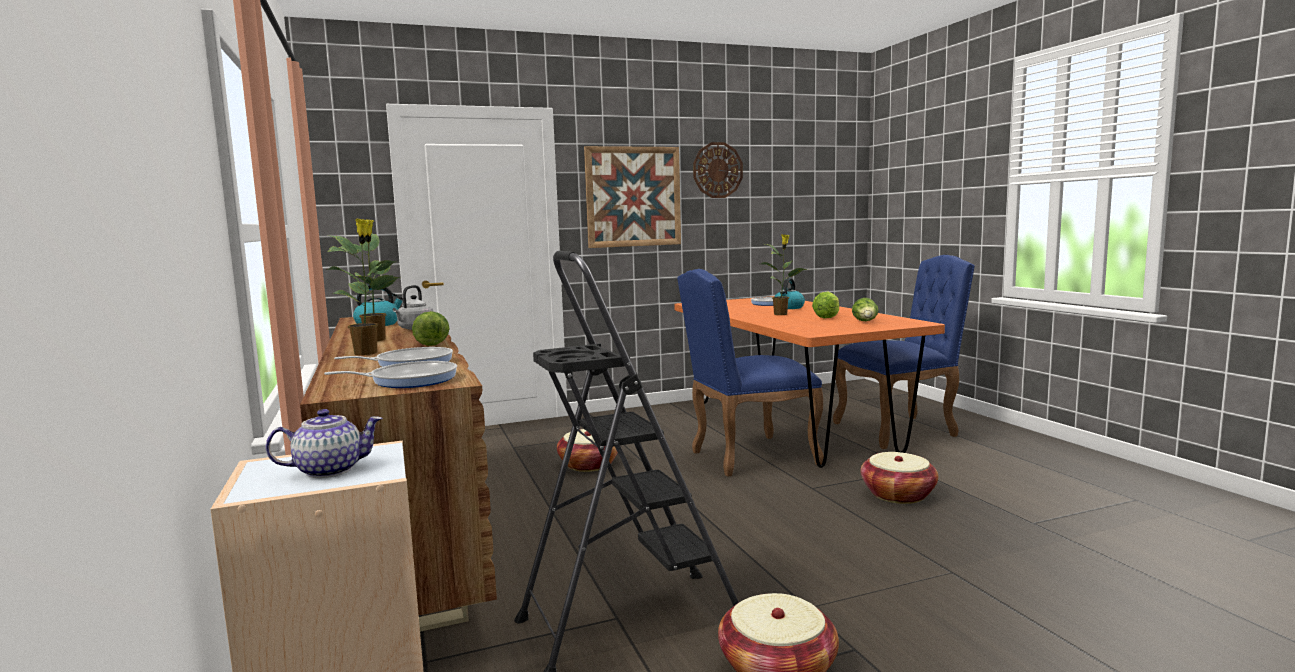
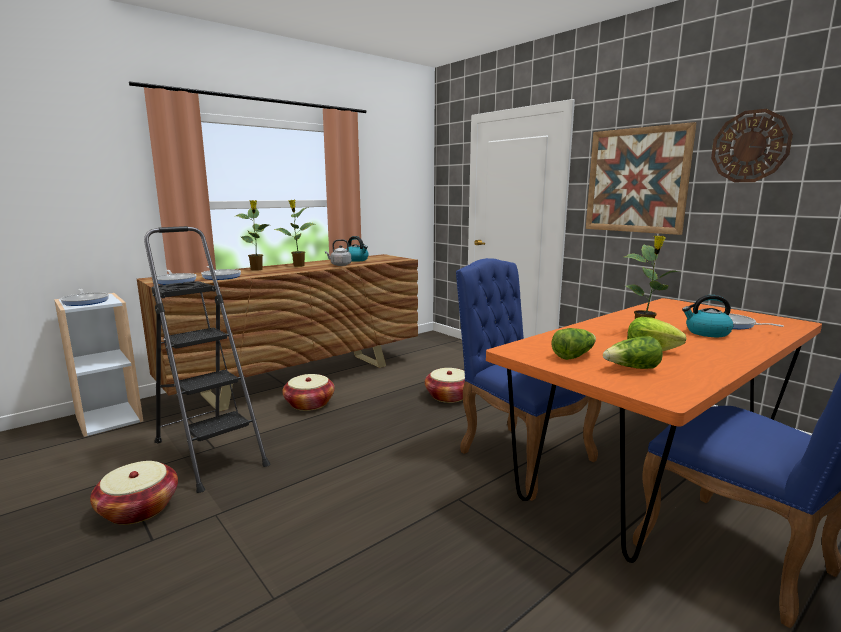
camera: 70 degrees right, 5 degrees up
teapot [265,409,383,478] -> frying pan [60,289,109,306]
lettuce [412,311,449,346] -> lettuce moved to [551,328,596,360]
basket [860,452,938,504] -> basket moved to [282,374,335,411]

